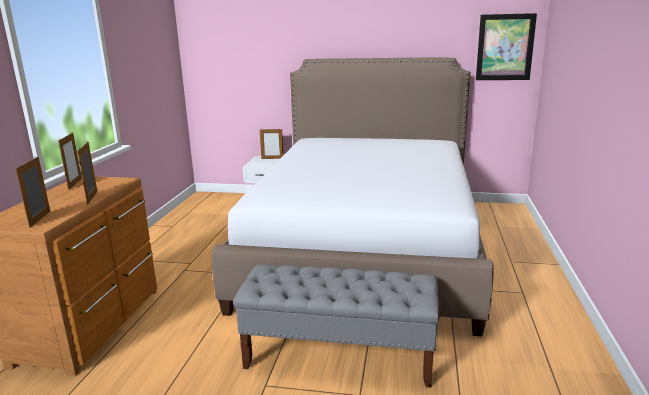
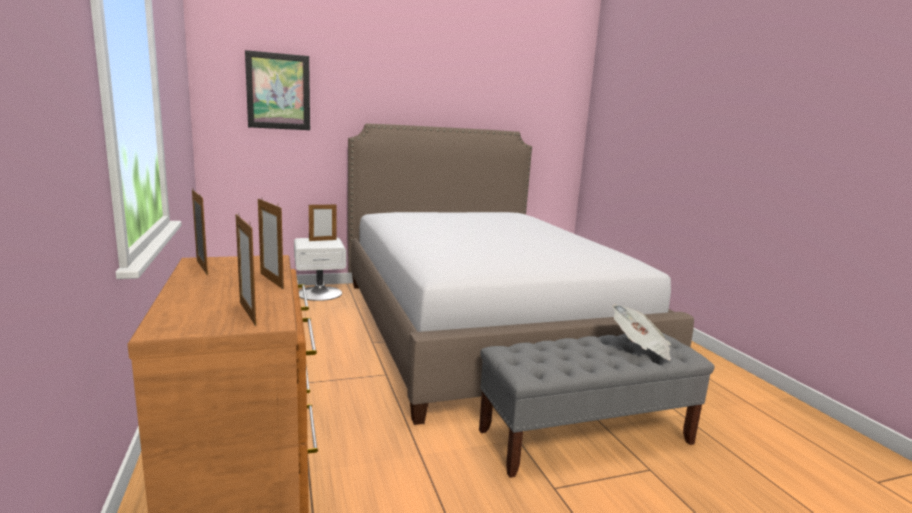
camera: 30 degrees left, 5 degrees down
picture [476,13,537,80] -> picture moved to [245,50,310,130]
none -> newspaper [612,304,671,361]

